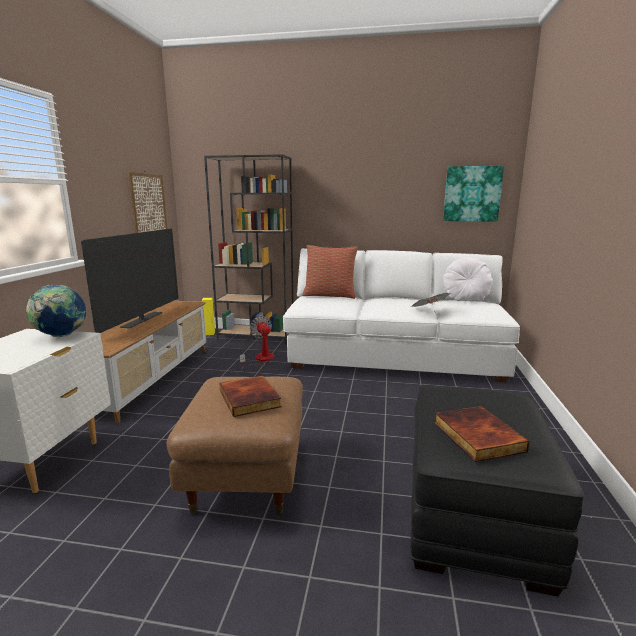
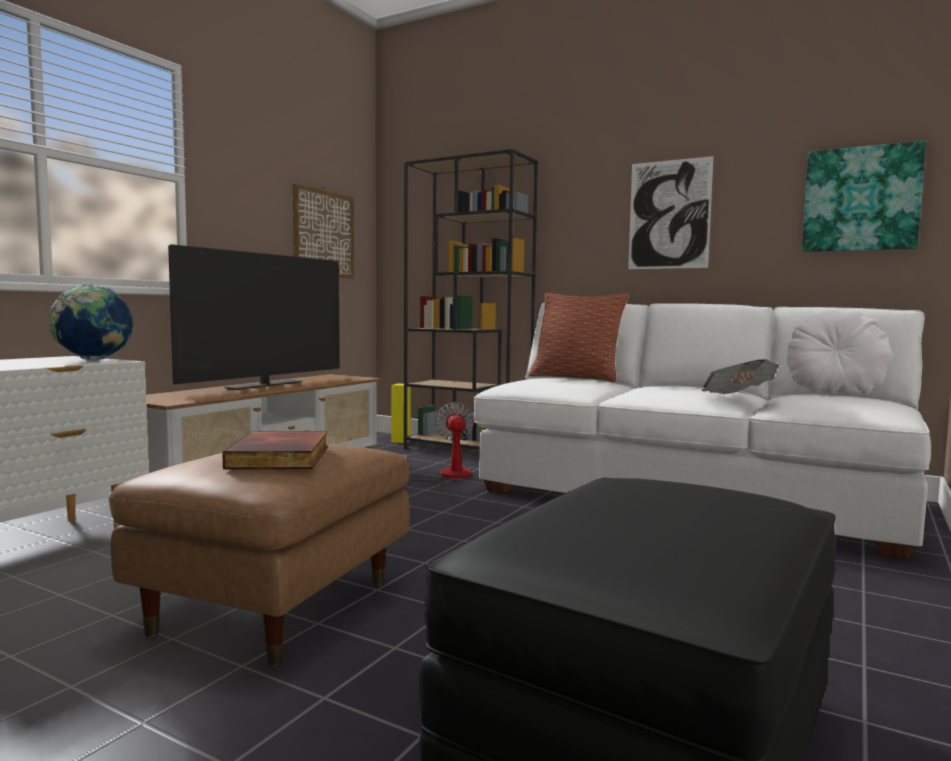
camera: 20 degrees right, 10 degrees down
book [434,406,530,462] -> none
none -> picture [628,156,714,269]

